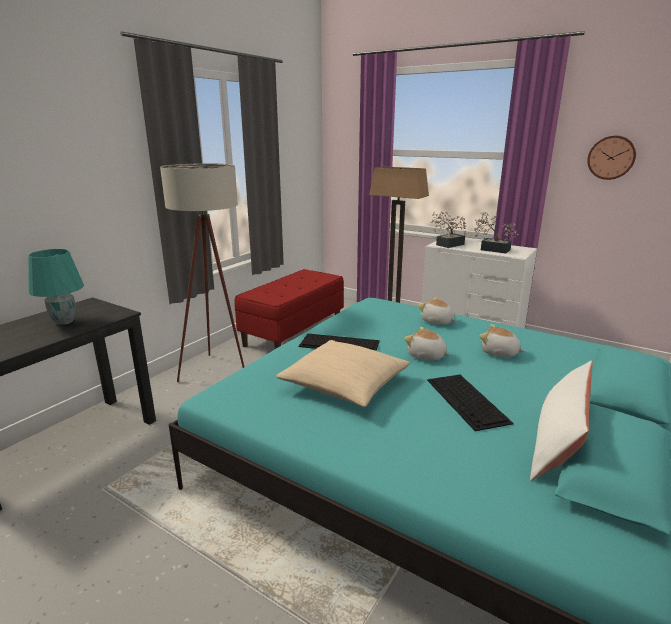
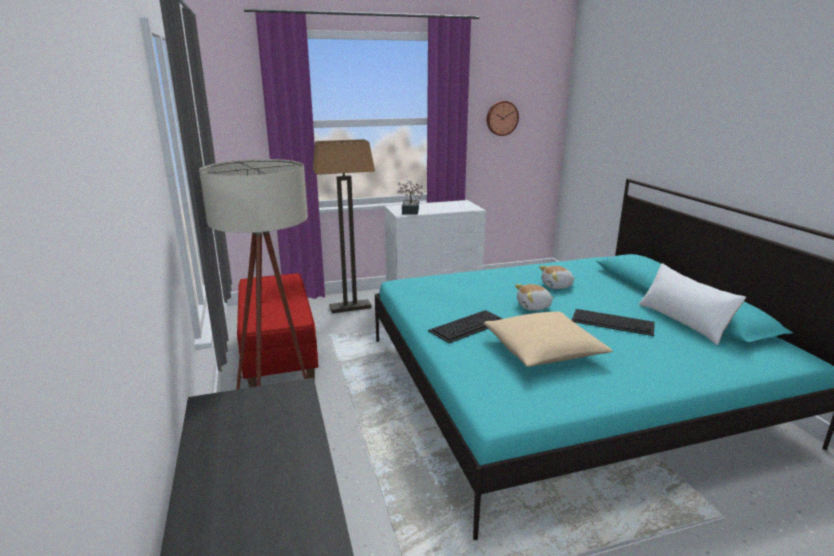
camera: 50 degrees left, 0 degrees up
turquoise table lamp [28,249,84,325] -> none
plush toy [418,298,456,325] -> none
potted plant [474,212,519,254] -> none

